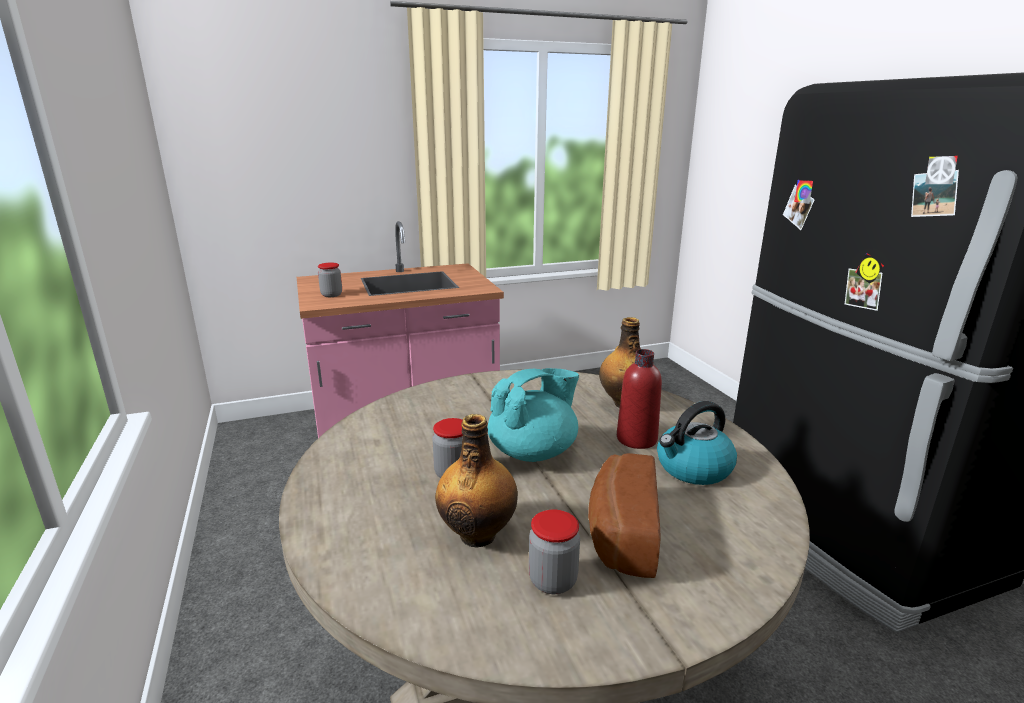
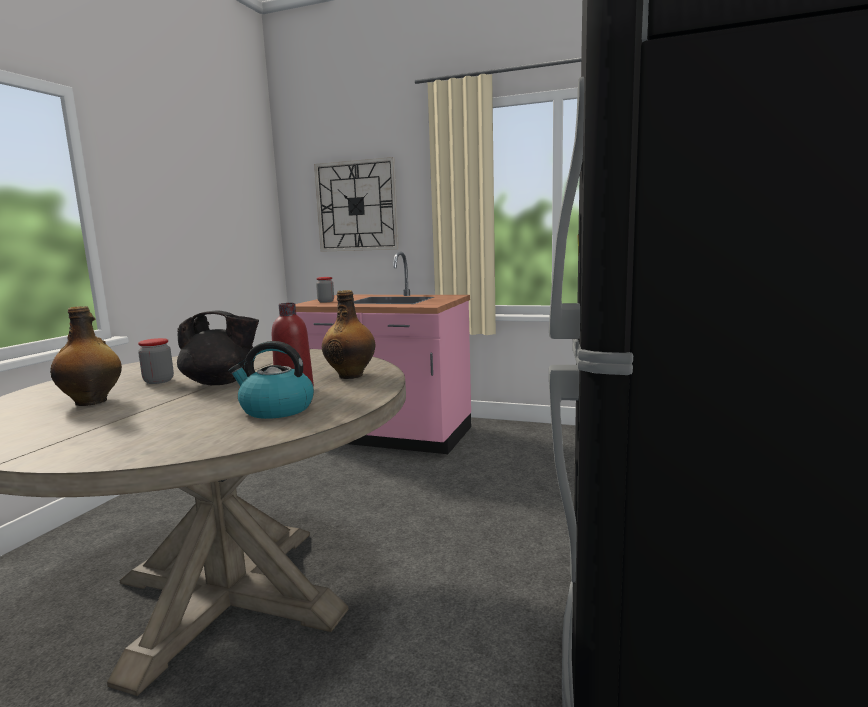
camera: 40 degrees right, 10 degrees down
turquoise teapot [488,368,579,462] -> black teapot [177,310,259,385]
jar [529,509,580,594] -> none
bread [588,453,661,578] -> none
none -> wall clock [314,157,399,252]

